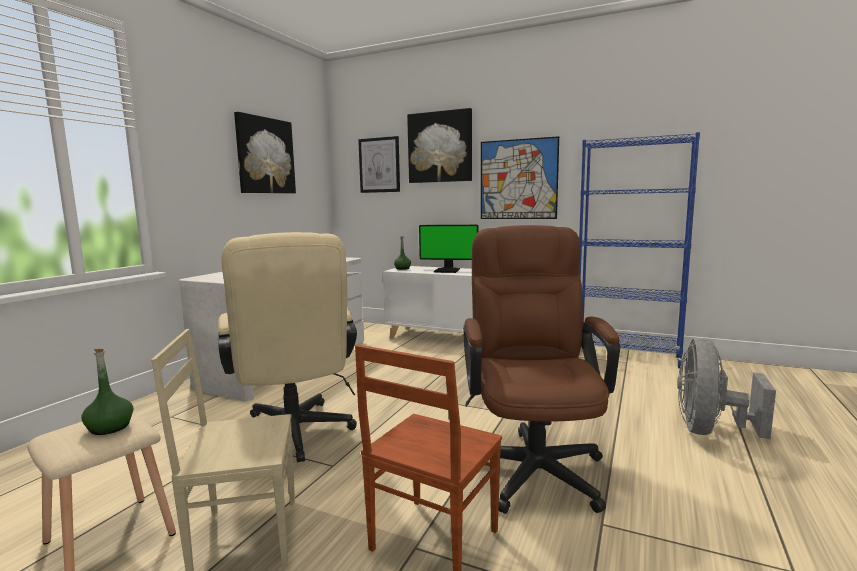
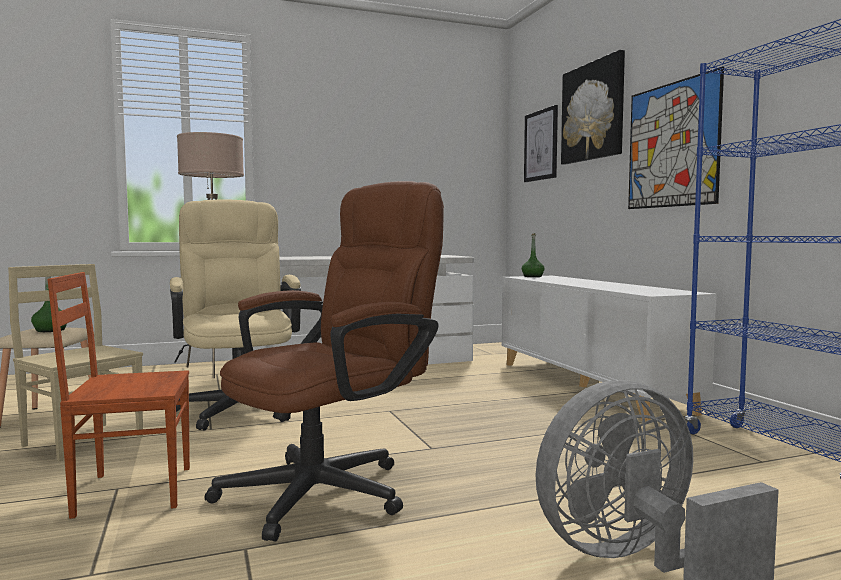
camera: 45 degrees right, 5 degrees down
beige office chair [218,232,357,463] -> beige office chair turned 135 degrees clockwise [170,199,301,431]
picture [234,112,296,193] -> none
monitor [419,225,478,273] -> none
none -> beige floor lamp [177,132,244,378]

